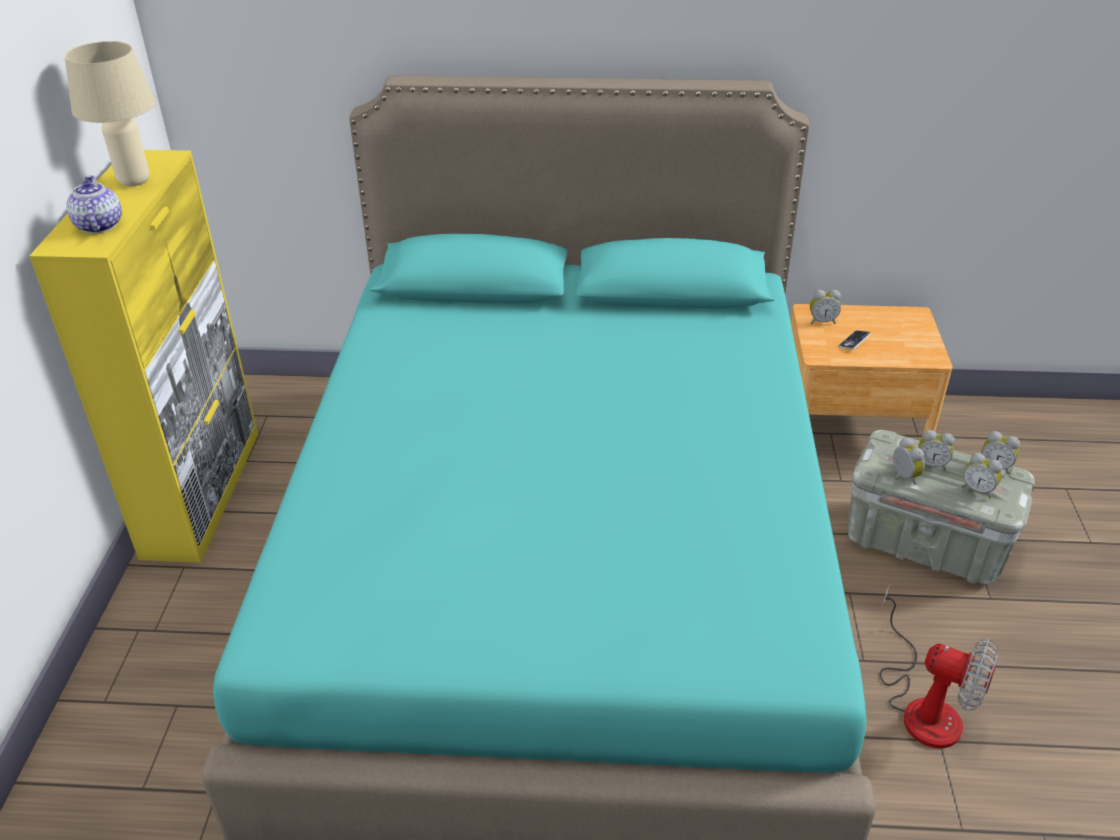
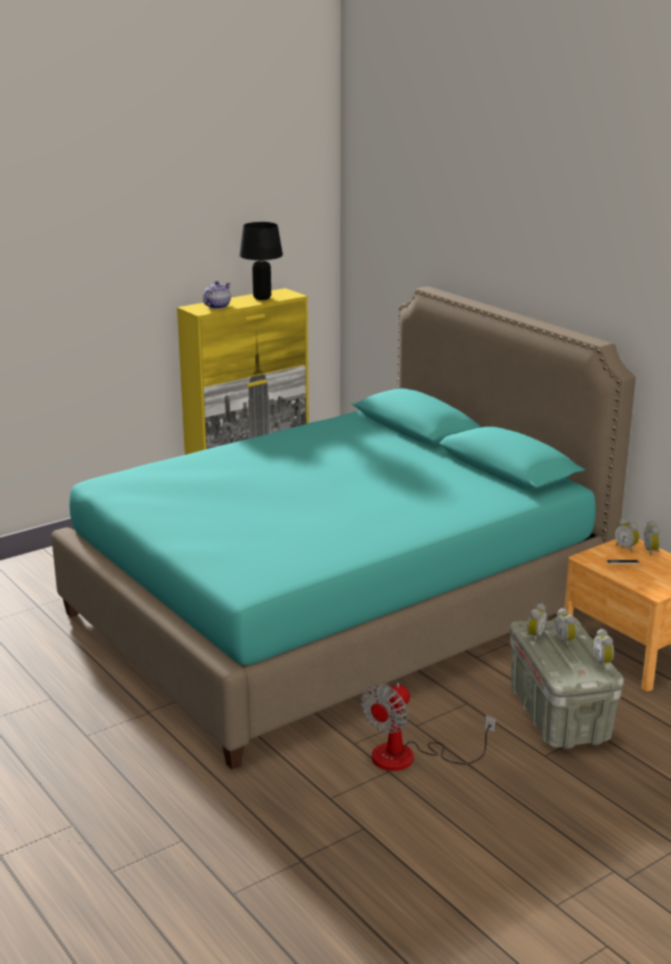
camera: 50 degrees right, 15 degrees down
beige table lamp [65,41,155,186] -> black table lamp [239,222,283,300]
fan [880,584,998,748] -> fan turned 45 degrees clockwise [361,683,496,771]
alarm clock [962,453,1002,499] -> alarm clock moved to [644,520,660,556]

